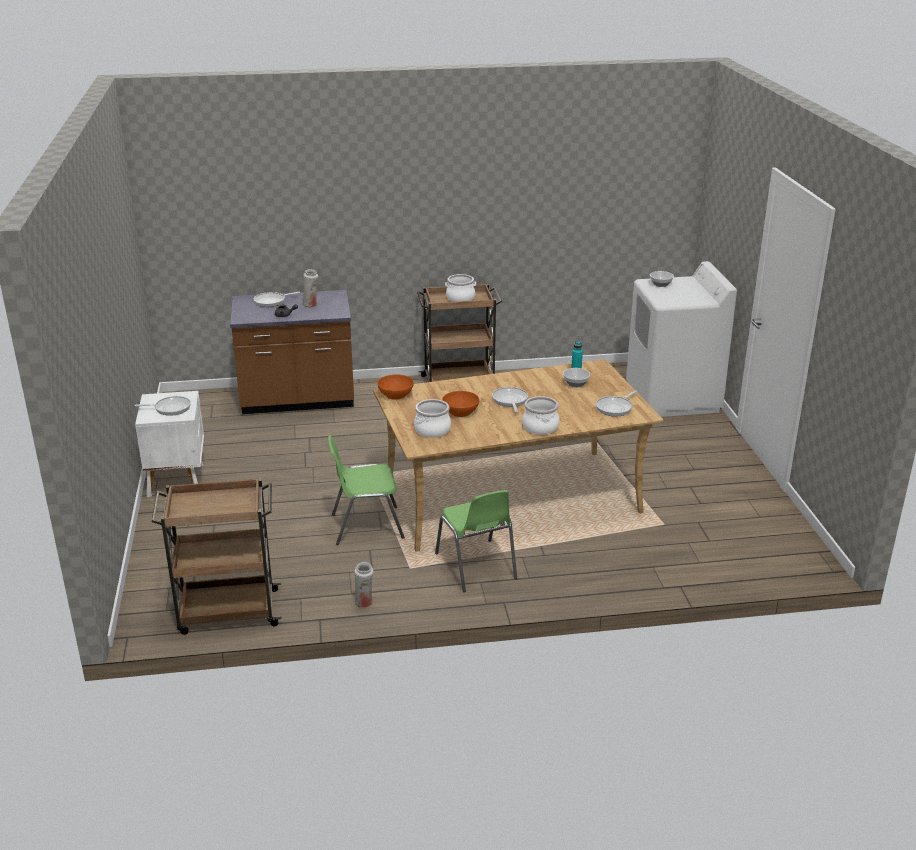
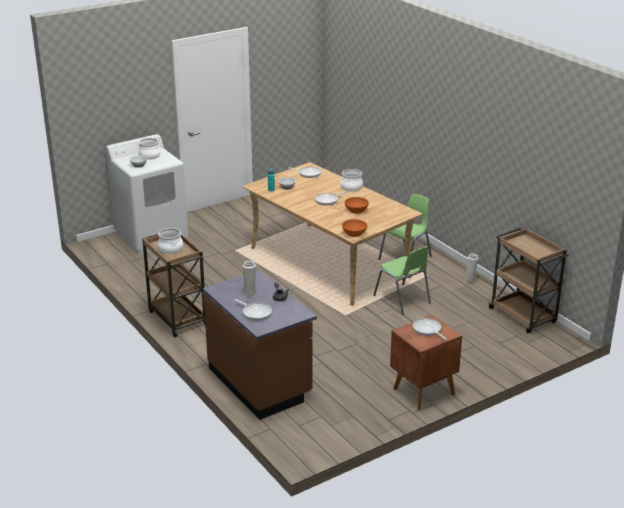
camera: 115 degrees left, 0 degrees up
white nightstand [135,391,204,498] -> brown nightstand [390,315,462,410]
cooking pot [414,399,451,438] -> cooking pot moved to [138,138,161,160]

